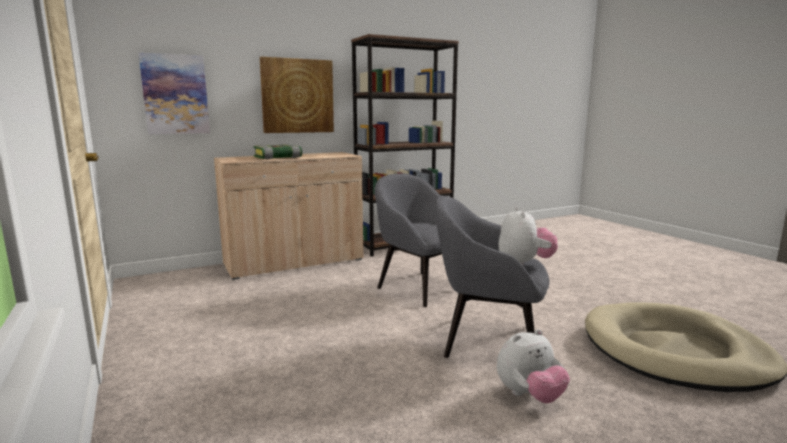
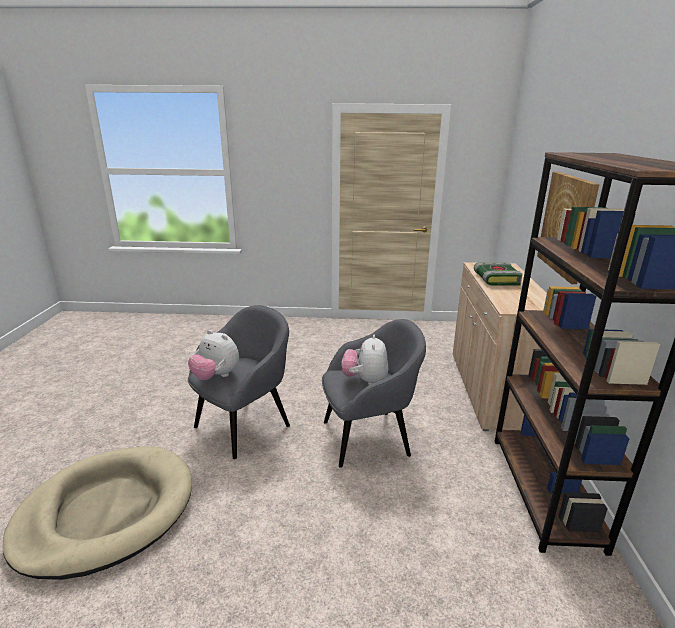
camera: 120 degrees right, 10 degrees up
picture [138,53,210,134] -> none
plush toy [497,329,570,403] -> plush toy moved to [342,335,388,385]

